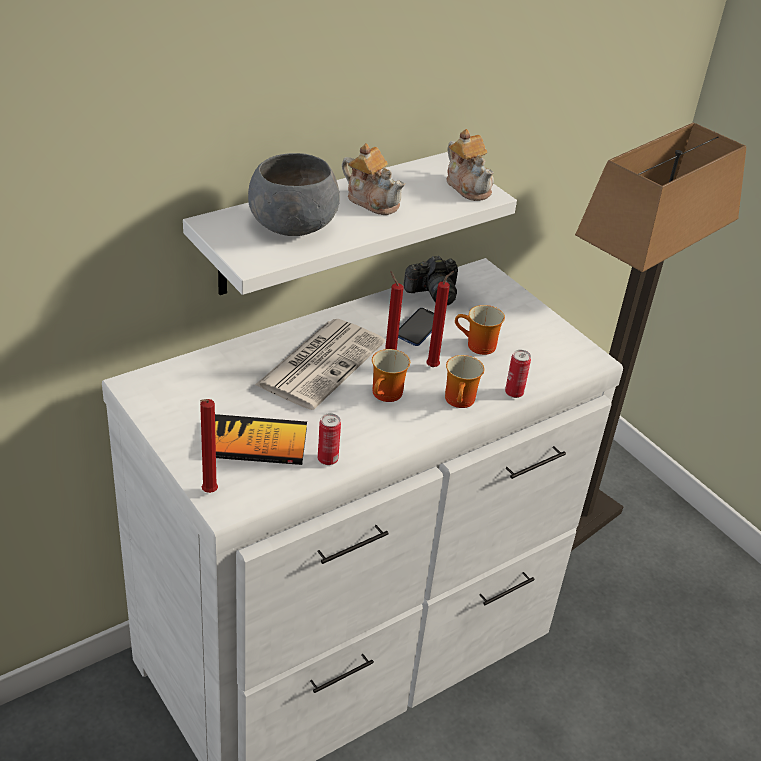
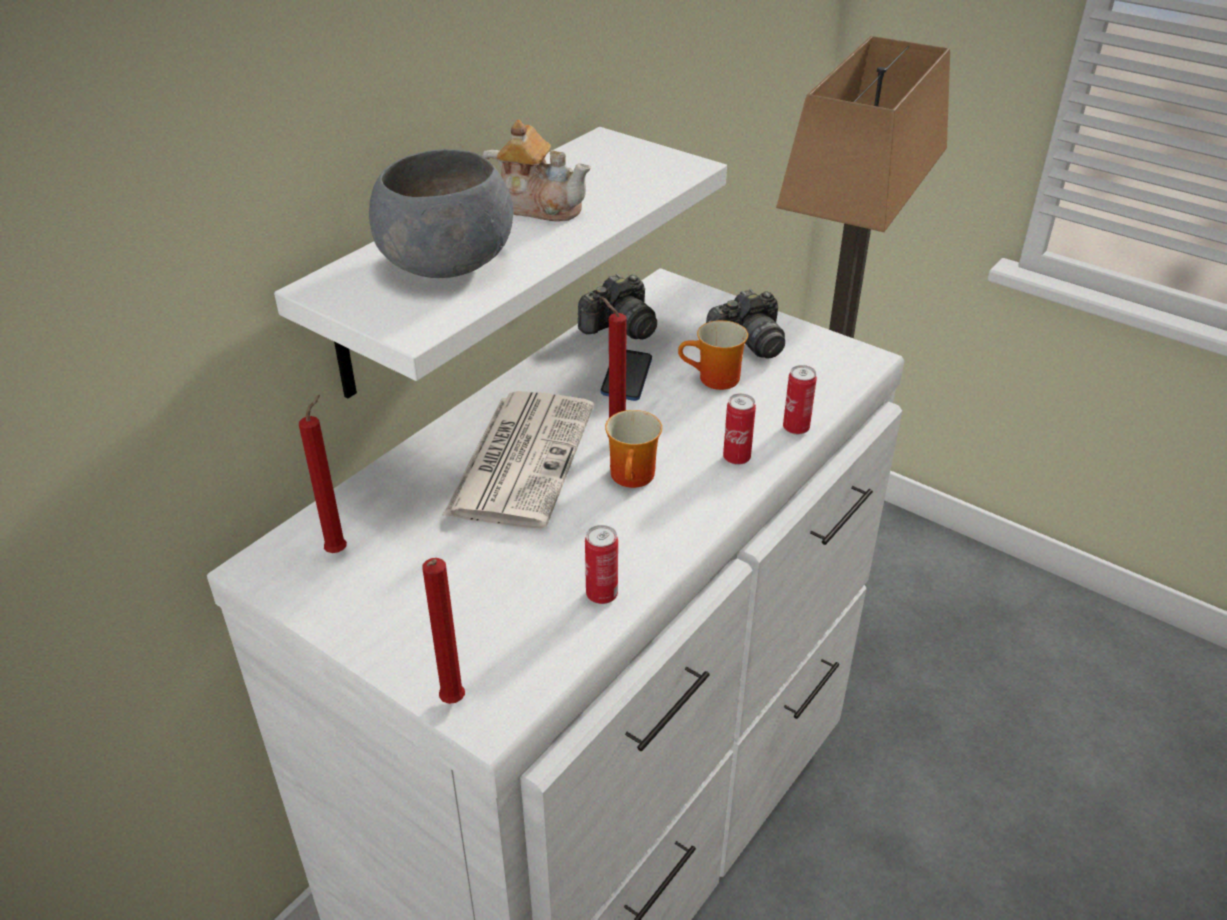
camera: 15 degrees left, 0 degrees up
book [215,414,307,465] -> none
red candle [426,271,454,367] -> red candle moved to [299,395,347,553]
mug [445,355,485,408] -> can [723,394,756,465]
teapot [446,129,494,201] -> none
none -> camera [706,289,785,359]

